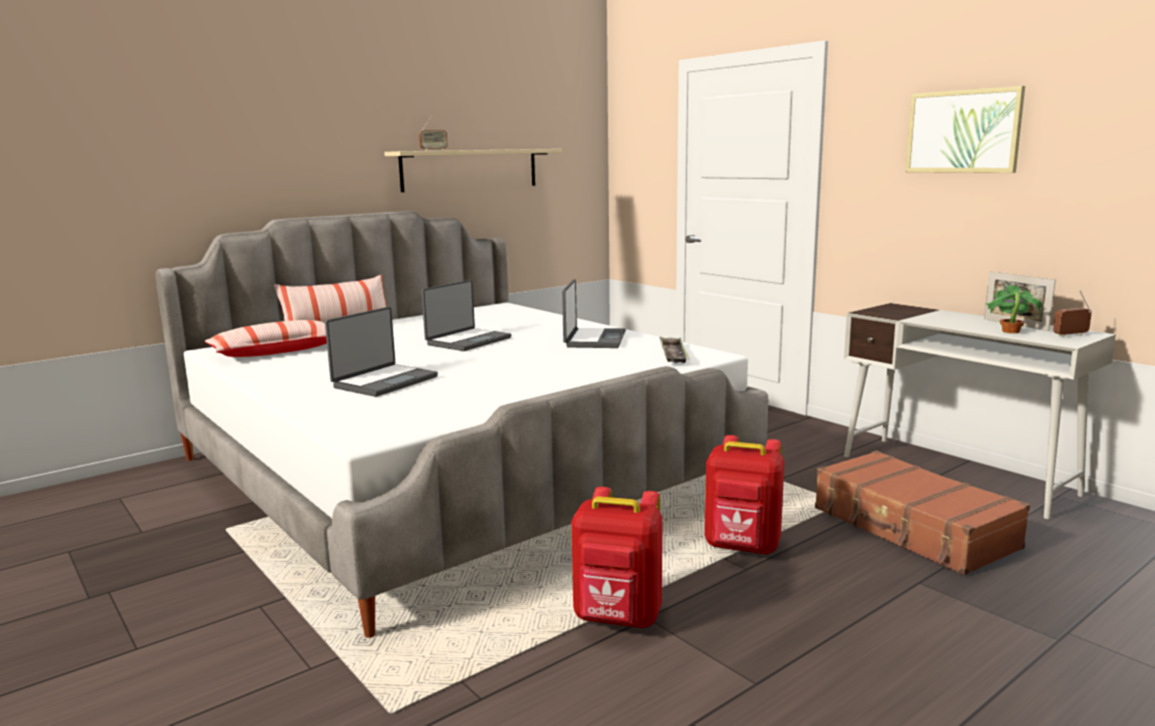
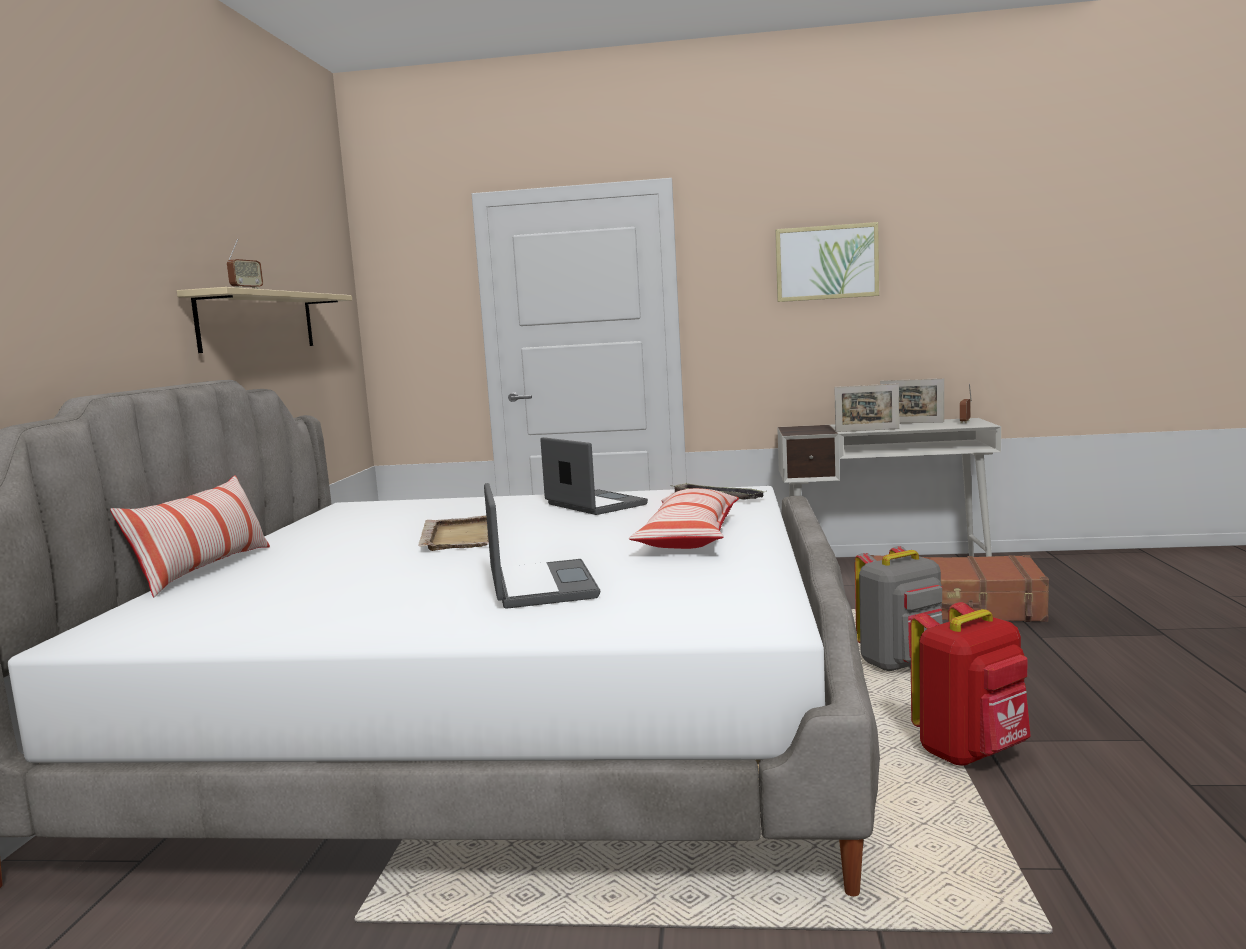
camera: 45 degrees left, 5 degrees down
pillow [205,320,327,357] -> pillow moved to [629,488,739,549]
laptop [422,280,511,351] -> beige tray [419,515,489,551]
red backpack [705,435,784,555] -> grey backpack [855,546,943,671]
potted plant [985,285,1043,333] -> none
none -> picture frame [834,383,899,432]

